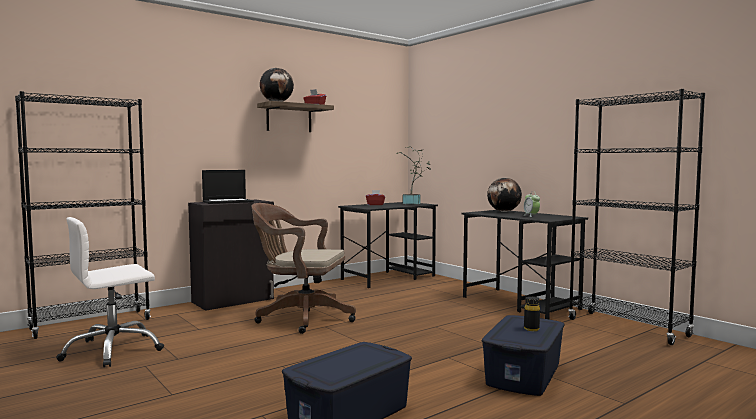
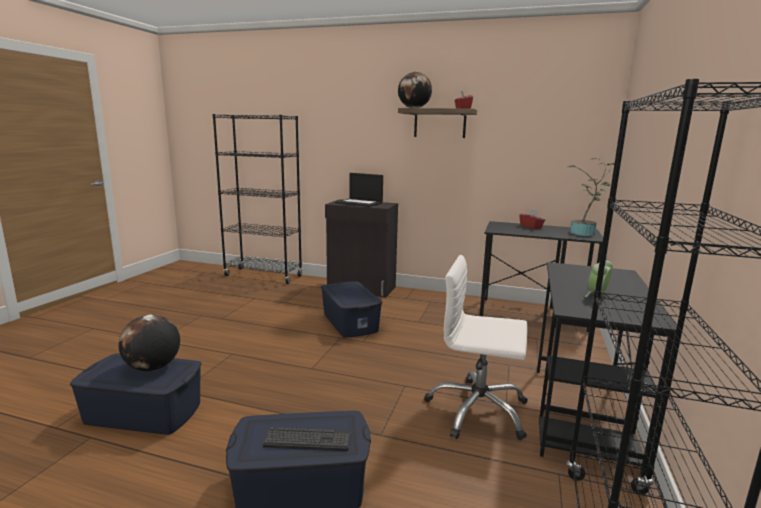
camera: 55 degrees right, 10 degrees up
white office chair [56,217,164,367] -> white office chair moved to [424,255,528,440]
brown office chair [252,203,356,334] -> blue storage box [321,281,382,337]
globe [487,178,522,212] -> globe moved to [118,314,180,371]
black bottle [524,296,540,331] -> keyboard [263,427,351,451]

